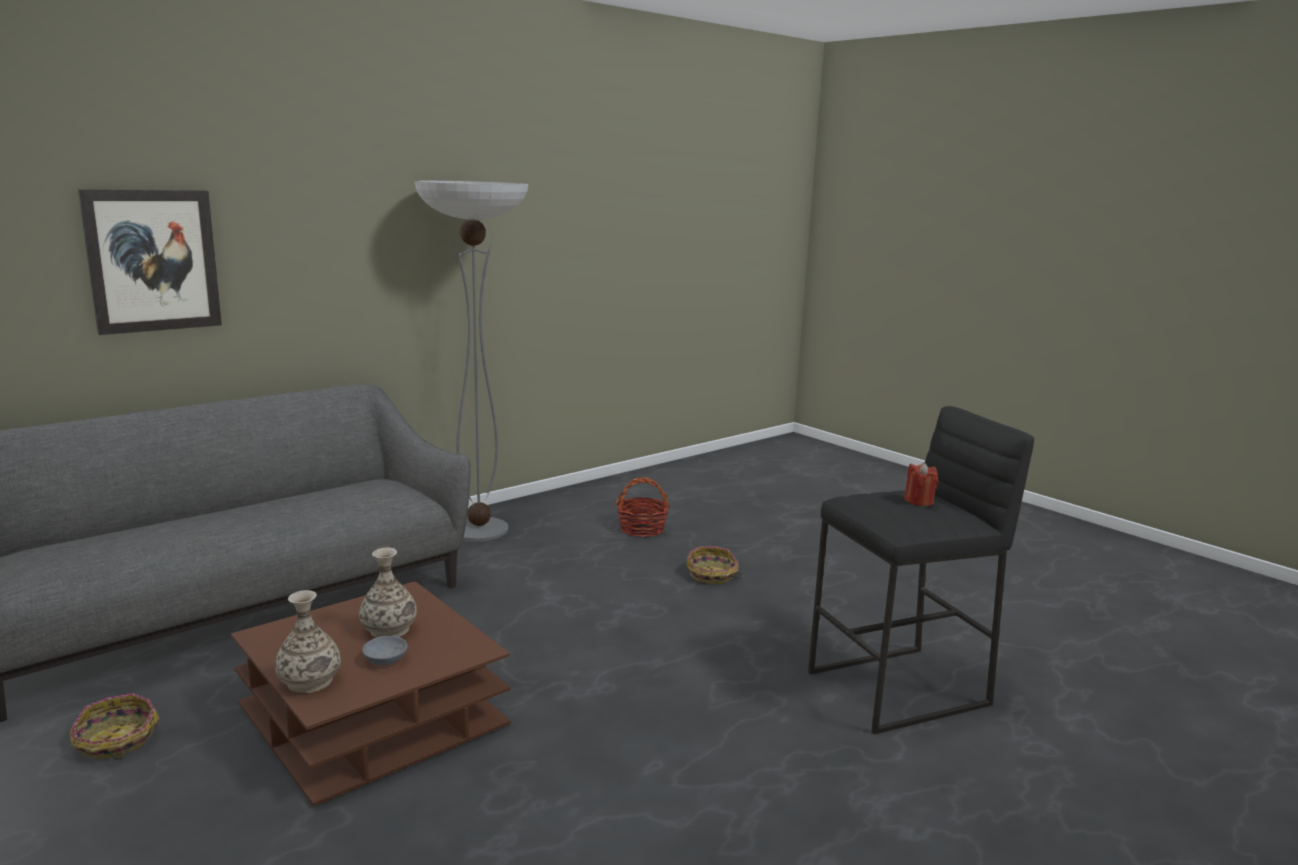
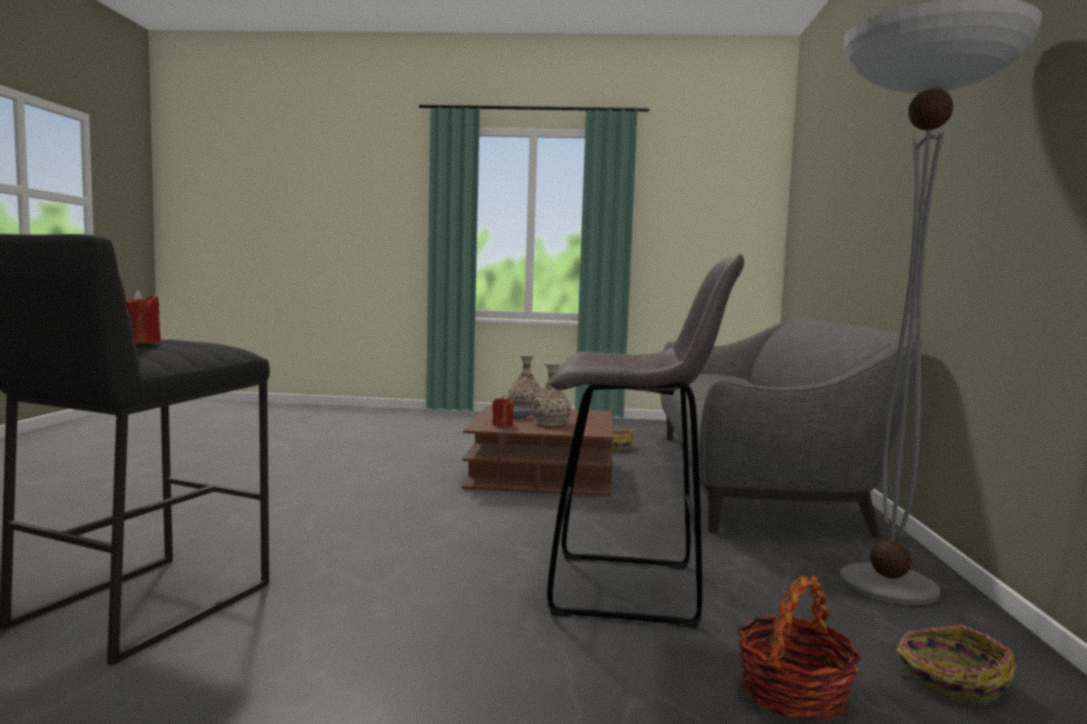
camera: 135 degrees right, 10 degrees down
picture [78,189,222,335] -> none
basket [687,546,743,584] -> basket moved to [896,624,1017,703]
none -> red candle [492,395,514,427]
none -> grey stool [547,254,744,628]

